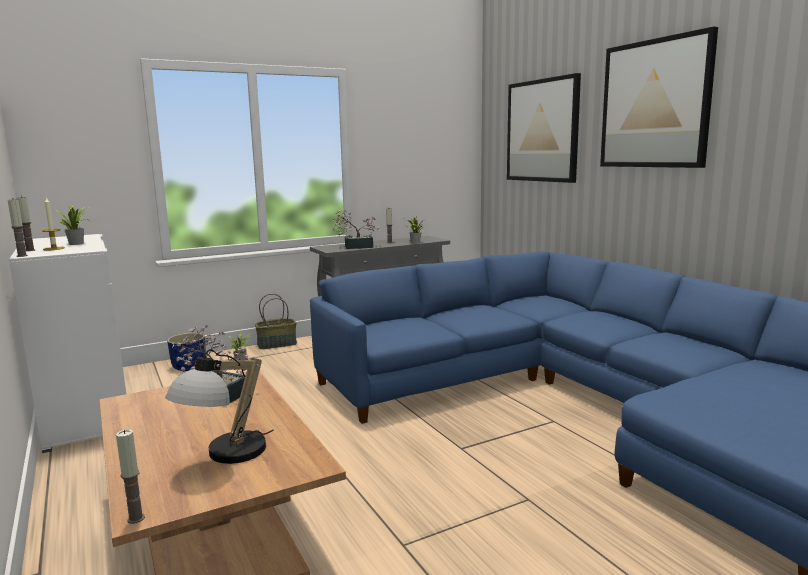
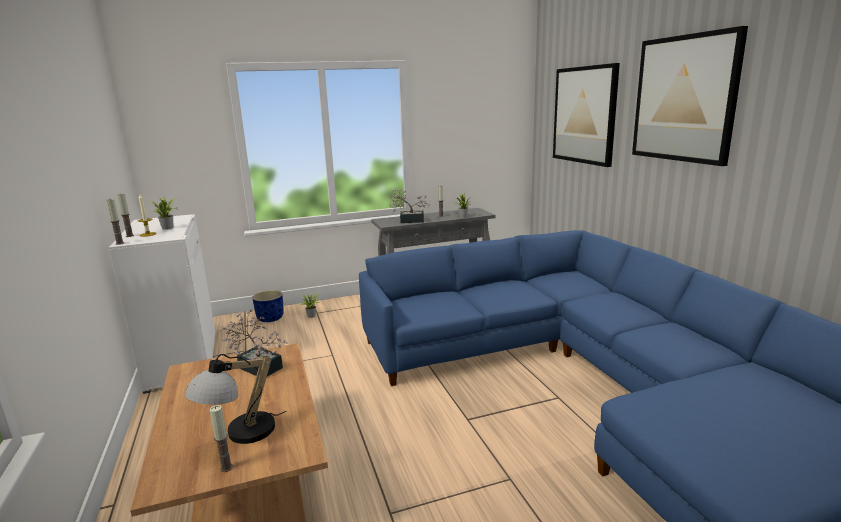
camera: 10 degrees right, 5 degrees up
candle [116,429,145,524] -> candle moved to [210,405,233,472]
basket [255,293,297,349] -> none

